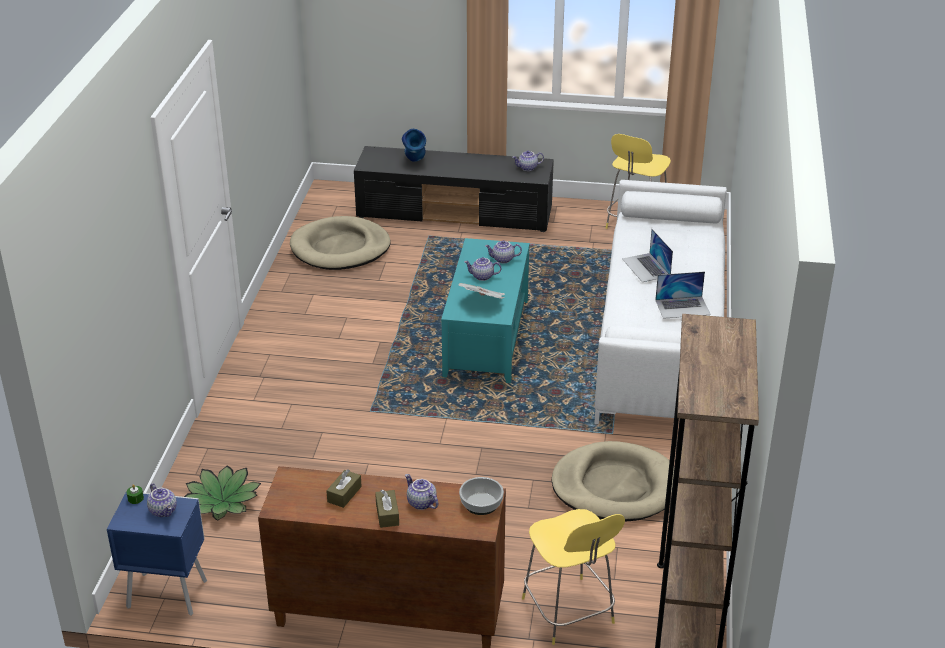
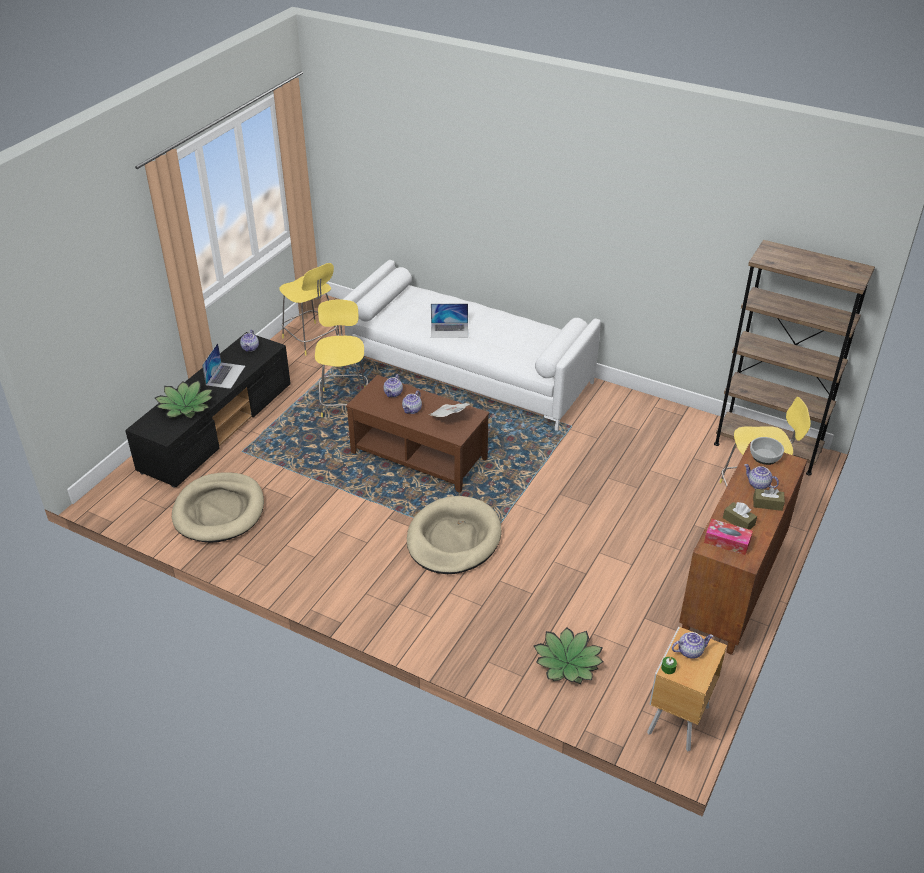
camera: 70 degrees left, 5 degrees up
blue nightstand [107,491,207,615] -> brown nightstand [647,627,727,751]
blue vase [402,129,426,162] -> potted plant [155,380,213,419]
teapot [405,474,438,510] -> teapot turned 60 degrees clockwise [744,464,779,489]
turquoise coffee table [441,238,530,383] -> brown coffee table [346,375,489,493]
beige dog bed [552,441,674,522] -> beige dog bed moved to [407,496,501,574]
laptop [655,271,711,319] -> laptop moved to [202,343,245,389]
none -> yellow stool [315,299,368,417]
none -> tissue box [704,519,753,555]

